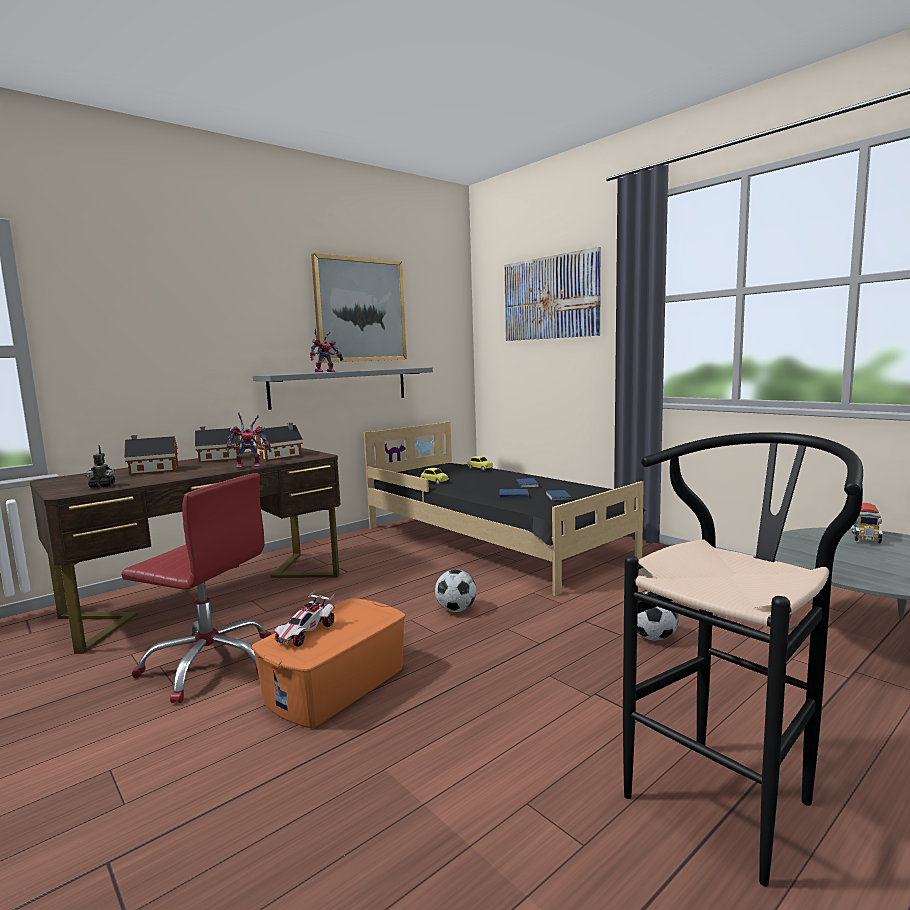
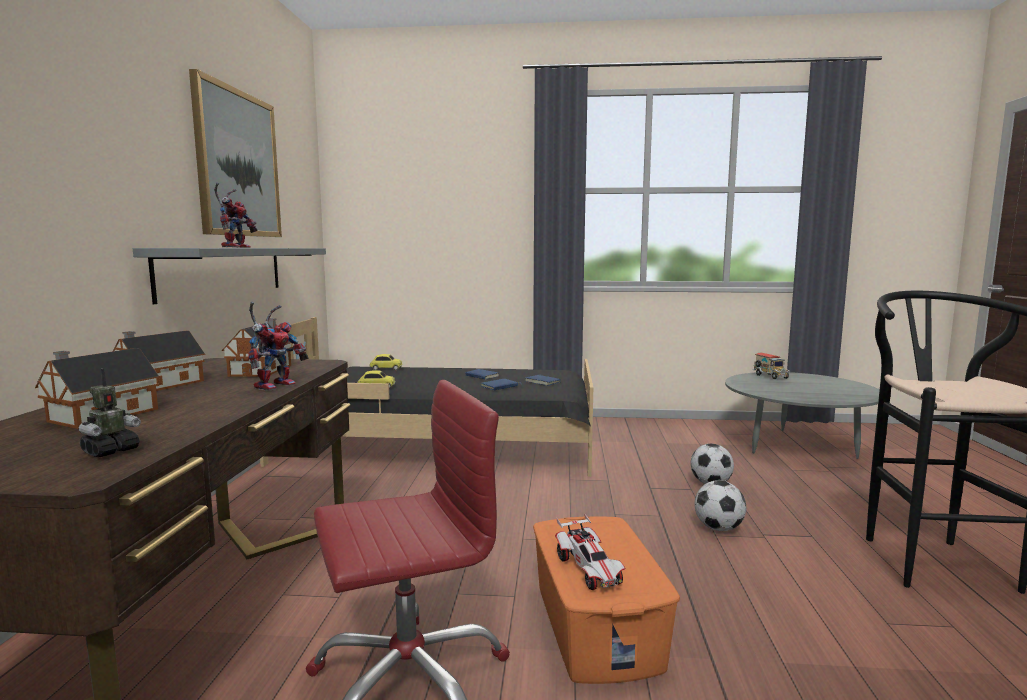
camera: 45 degrees left, 0 degrees up
football [435,569,477,612] -> football moved to [694,480,746,531]
picture [504,247,601,341] -> none

